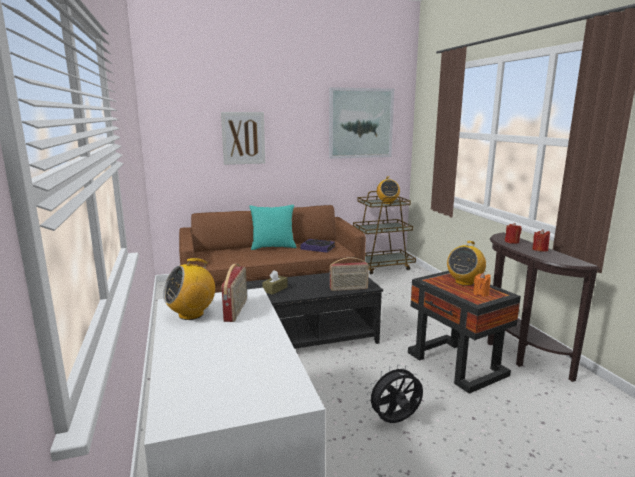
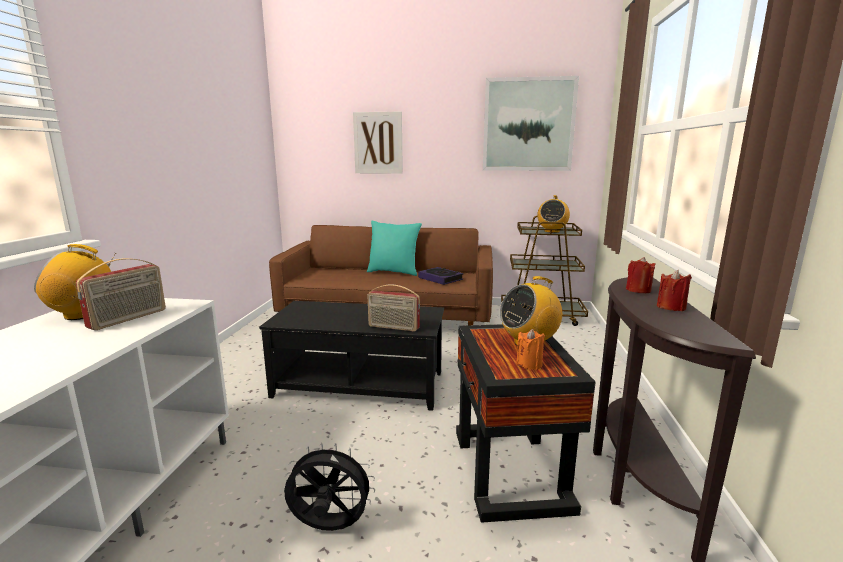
camera: 25 degrees right, 0 degrees up
brown tissue box [262,270,288,295] -> none

